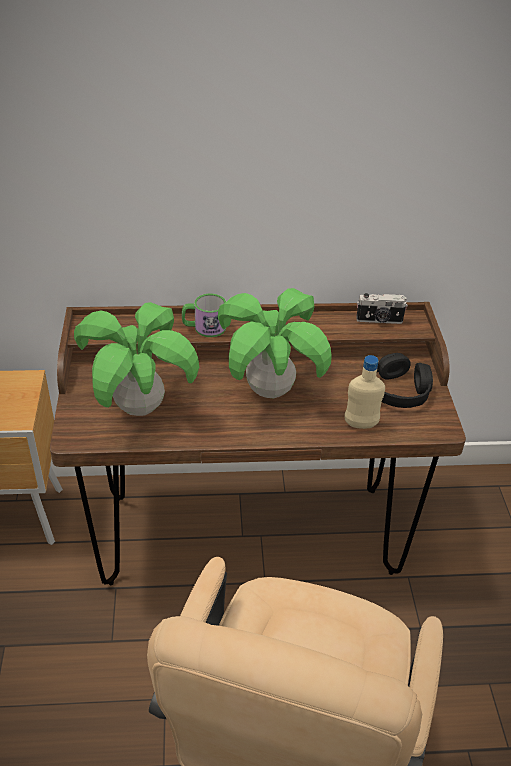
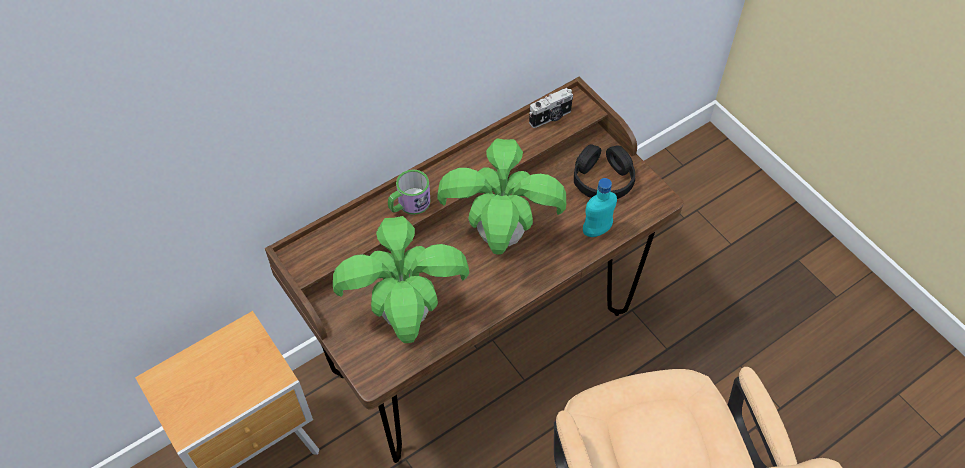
camera: 30 degrees left, 15 degrees up
beige bottle [344,355,385,429] -> turquoise bottle [583,178,617,237]

